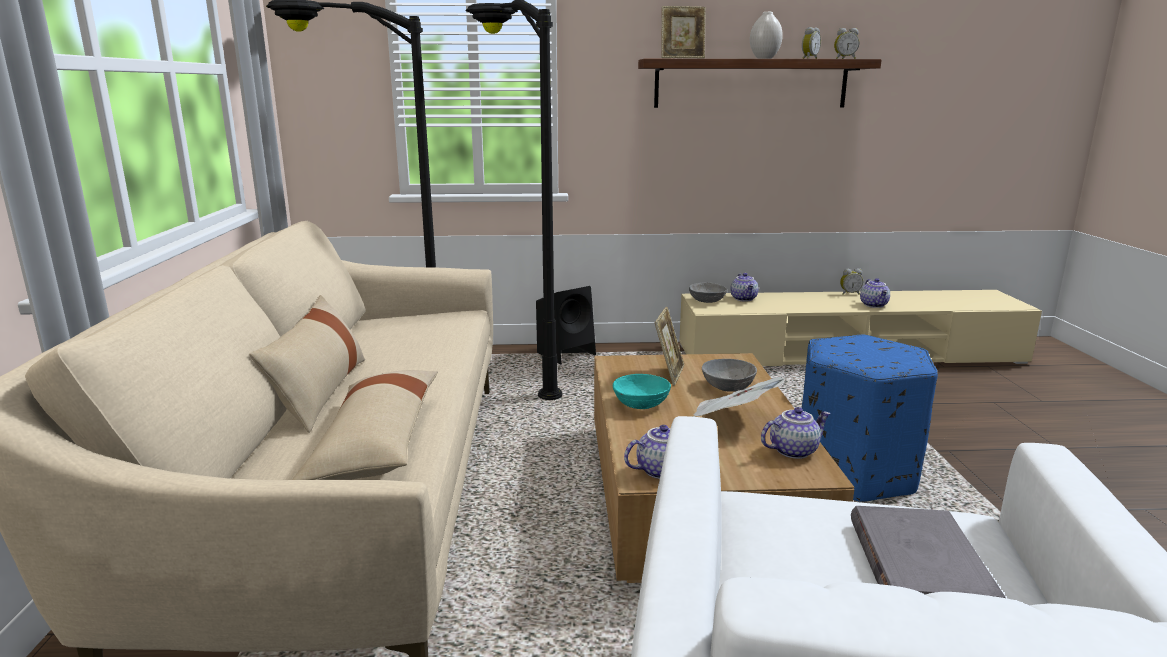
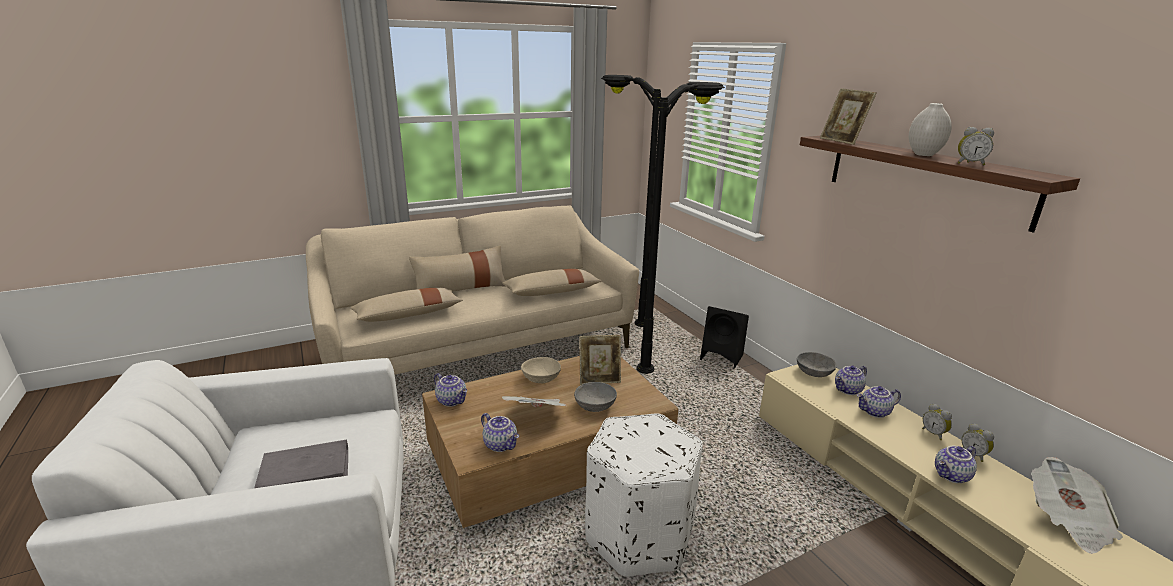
camera: 65 degrees right, 5 degrees up
turquoise bowl [613,374,671,409] -> beige bowl [521,357,561,383]
blue ottoman [801,335,938,502] -> white ottoman [585,413,703,577]
alarm clock [834,28,859,59] -> alarm clock moved to [922,403,952,440]
none -> beige pillow [502,269,602,296]
none -> teapot [857,386,901,418]
none -> newspaper [1031,457,1123,554]

